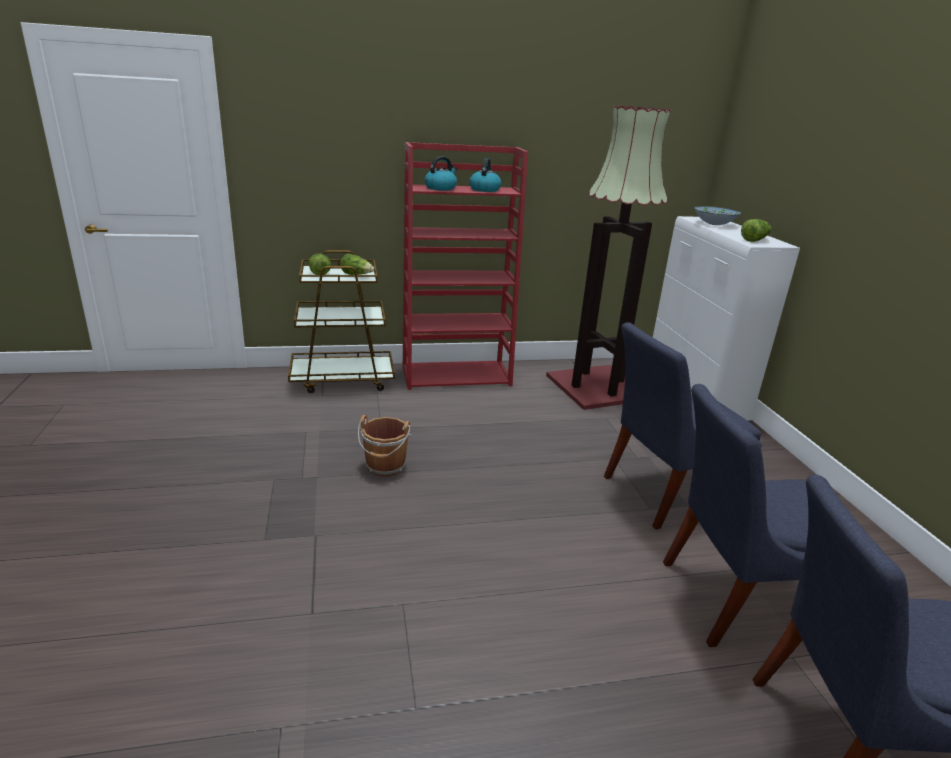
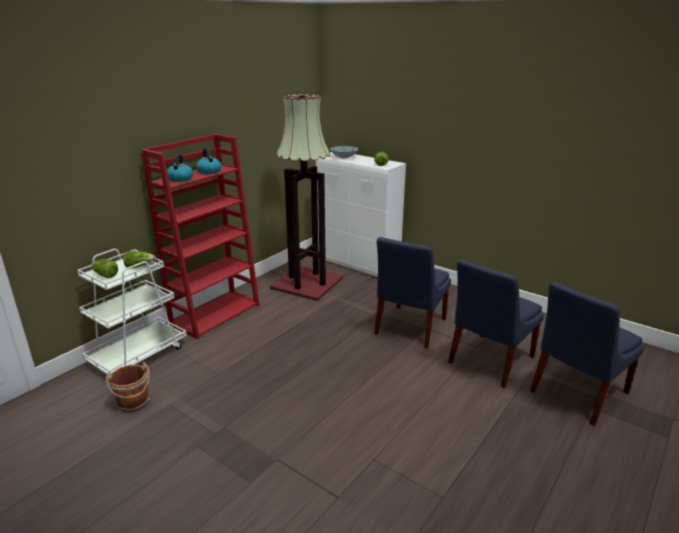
camera: 40 degrees left, 0 degrees up
brown cart [288,250,395,393] -> white cart [77,249,187,376]
brown bucket [358,415,411,476] -> brown bucket moved to [106,362,150,412]

